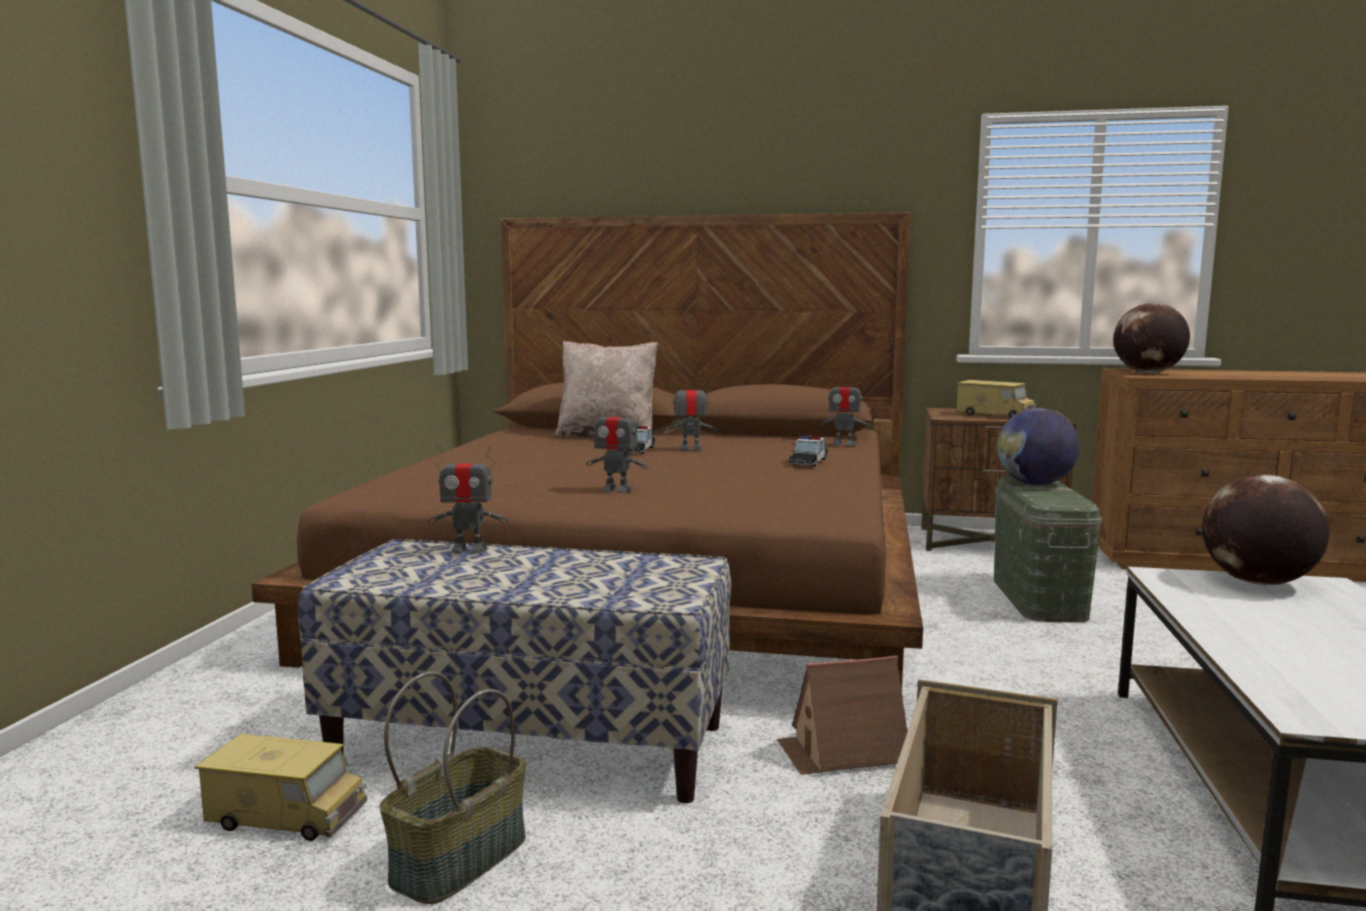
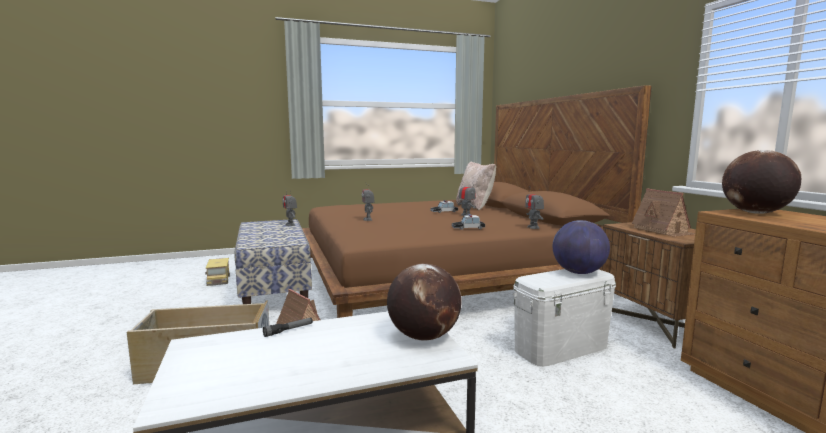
camera: 60 degrees right, 0 degrees up
basket [380,672,526,904] -> none
toy truck [956,380,1036,418] -> toy house [632,188,695,237]
green storage box [994,477,1103,623] -> white storage box [513,269,616,367]
none -> flashlight [263,318,313,337]

